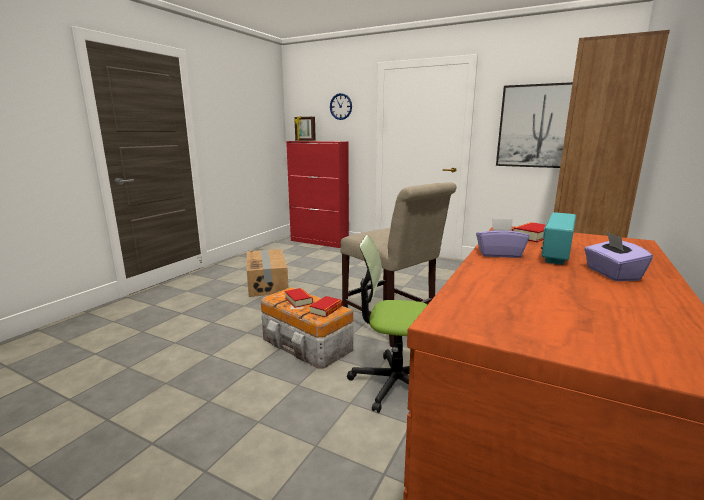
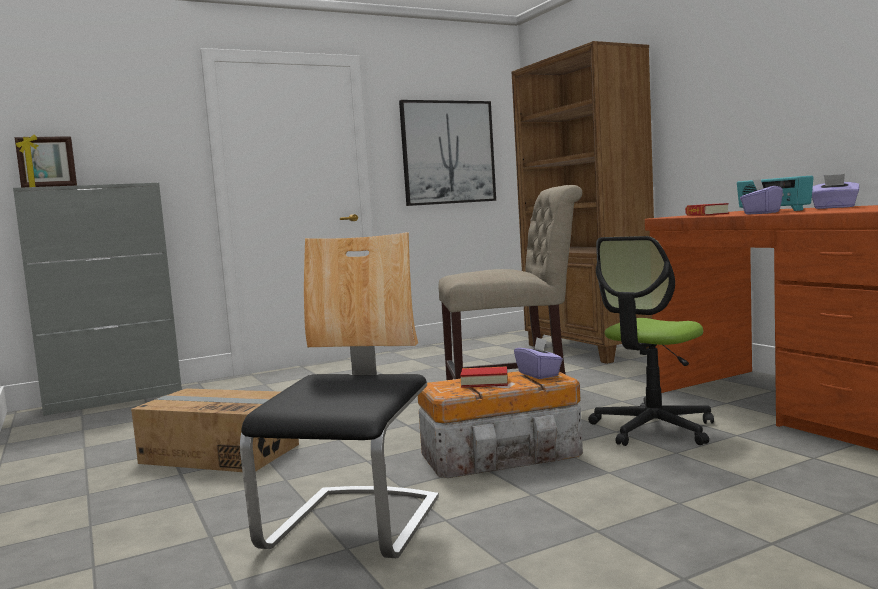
camera: 55 degrees left, 10 degrees down
red cabinet [286,141,349,248] -> grey cabinet [13,183,182,416]
book [309,296,342,317] -> purple tissue box [514,337,563,379]
wall clock [330,93,352,120] -> none
none -> chair [240,232,439,558]

